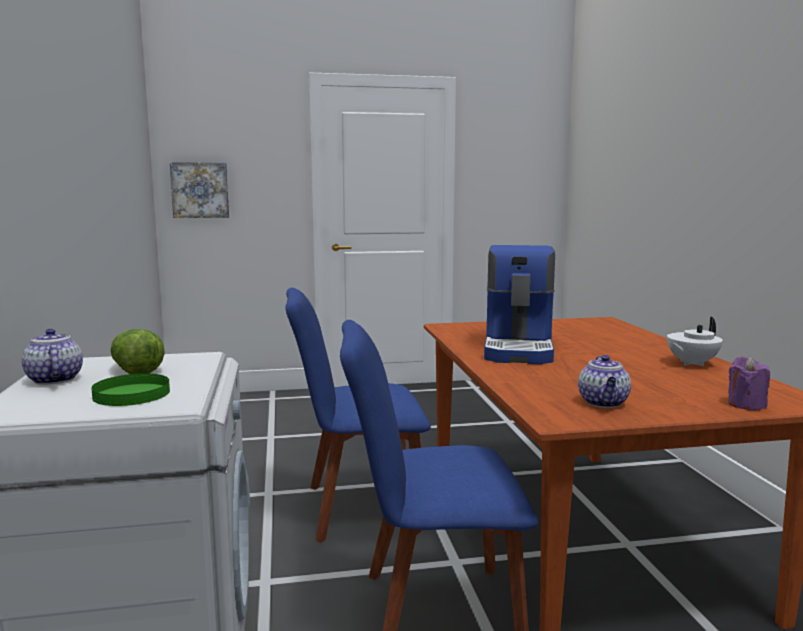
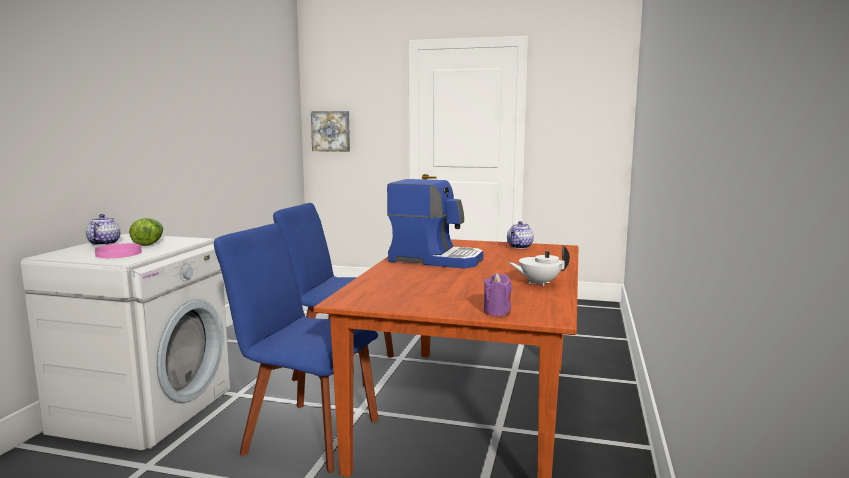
camera: 25 degrees right, 0 degrees up
green plate [91,373,170,406] -> pink plate [95,243,142,258]
coffee machine [484,245,555,364] -> coffee machine turned 105 degrees counterclockwise [387,179,483,269]
teapot [578,355,631,408] -> teapot moved to [507,221,534,249]

